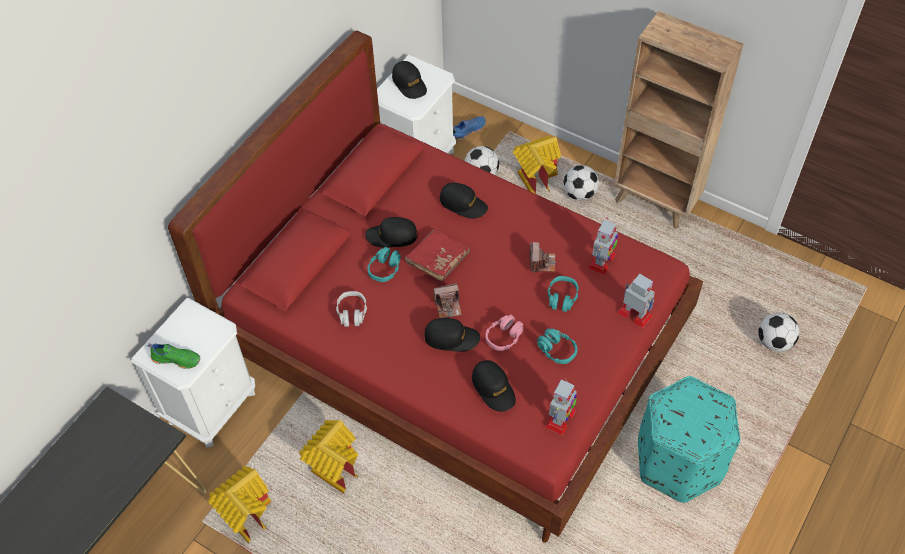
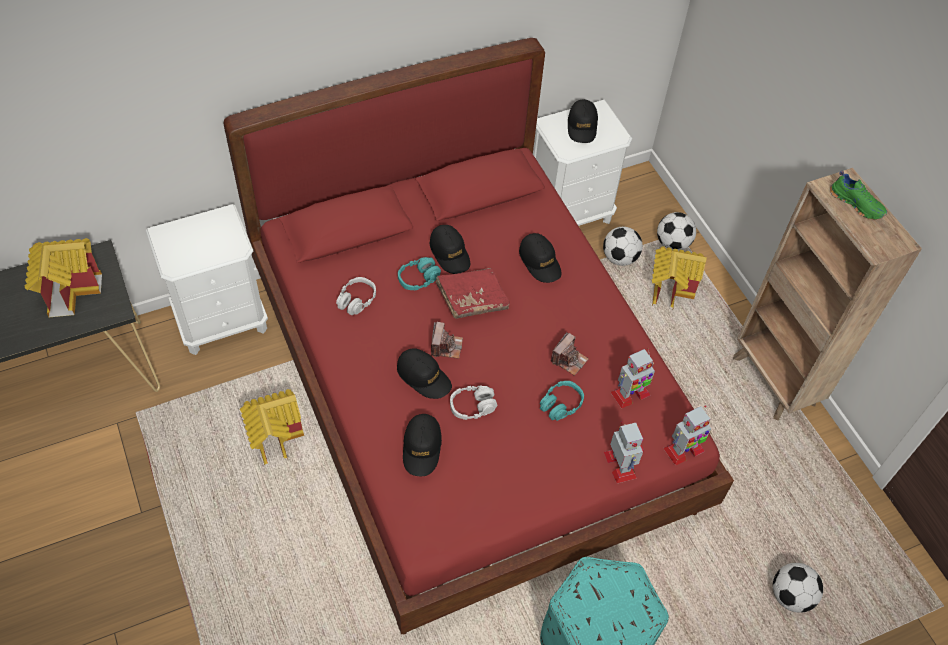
camera: 30 degrees right, 0 degrees up
green shoe [148,343,200,369] -> green shoe moved to [830,171,887,220]
toy house [208,466,271,543] -> toy house moved to [25,238,102,317]
black cap [365,217,418,247] -> black cap turned 150 degrees counterclockwise [430,225,470,274]
camera [433,283,462,318] -> camera turned 105 degrees counterclockwise [431,322,463,359]
blue shoe [453,116,486,141] -> none
pink headphones [485,315,524,351] -> grey headphones [450,386,497,420]
turquoise headphones [537,328,578,364] -> none
toy robot [545,377,577,435] -> toy robot moved to [663,405,711,465]
football [563,165,599,201] -> football moved to [657,212,696,251]

